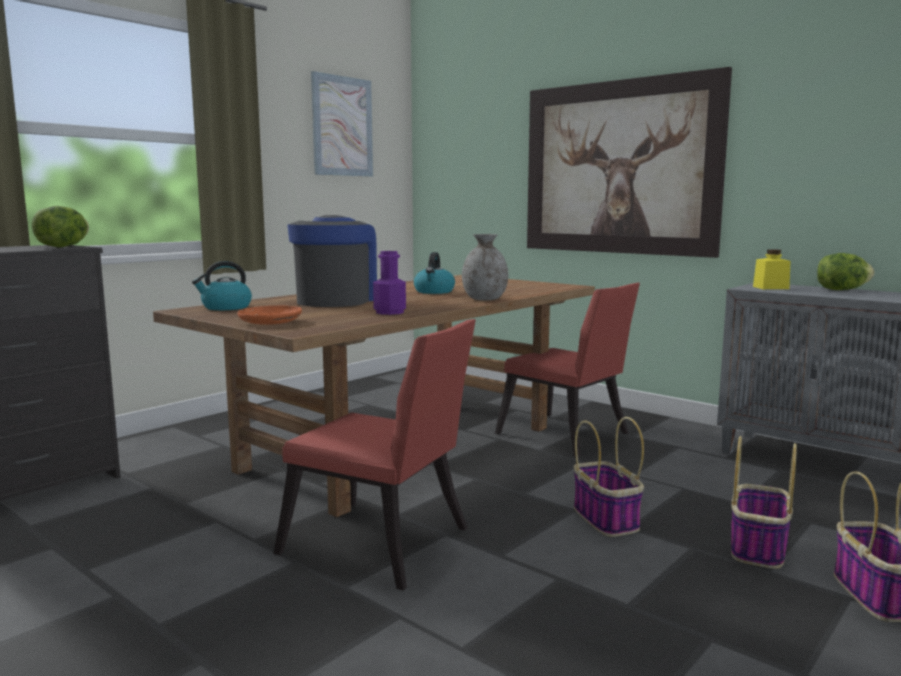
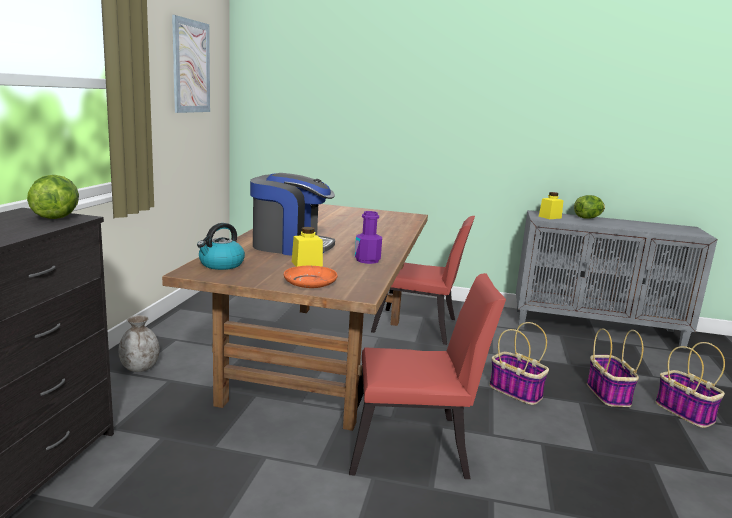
camera: 30 degrees left, 5 degrees up
coffee machine [287,215,377,307] -> coffee machine turned 120 degrees clockwise [250,173,335,256]
kettle [414,252,455,294] -> none
grey vase [462,234,508,300] -> grey vase moved to [119,315,160,372]
picture [527,67,732,258] -> none
none -> yellow jar [292,227,323,267]

